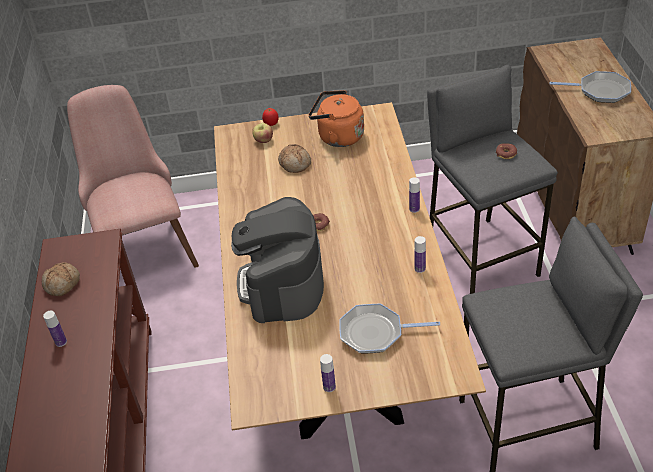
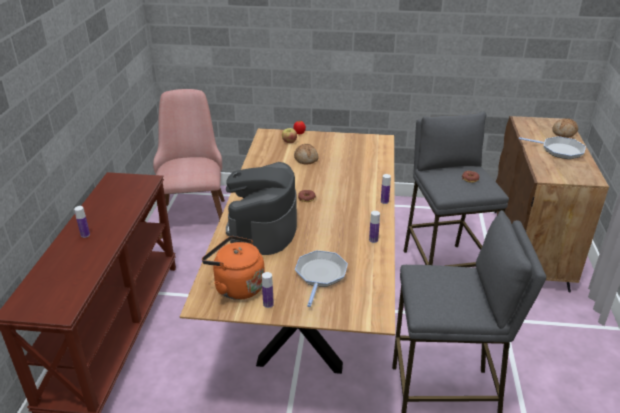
camera: 10 degrees right, 10 degrees down
bread [42,262,80,296] -> bread moved to [552,119,578,138]
orange kettle [309,90,364,147] -> orange kettle moved to [202,236,265,300]
frying pan [339,303,440,354] -> frying pan turned 90 degrees clockwise [295,250,348,307]

